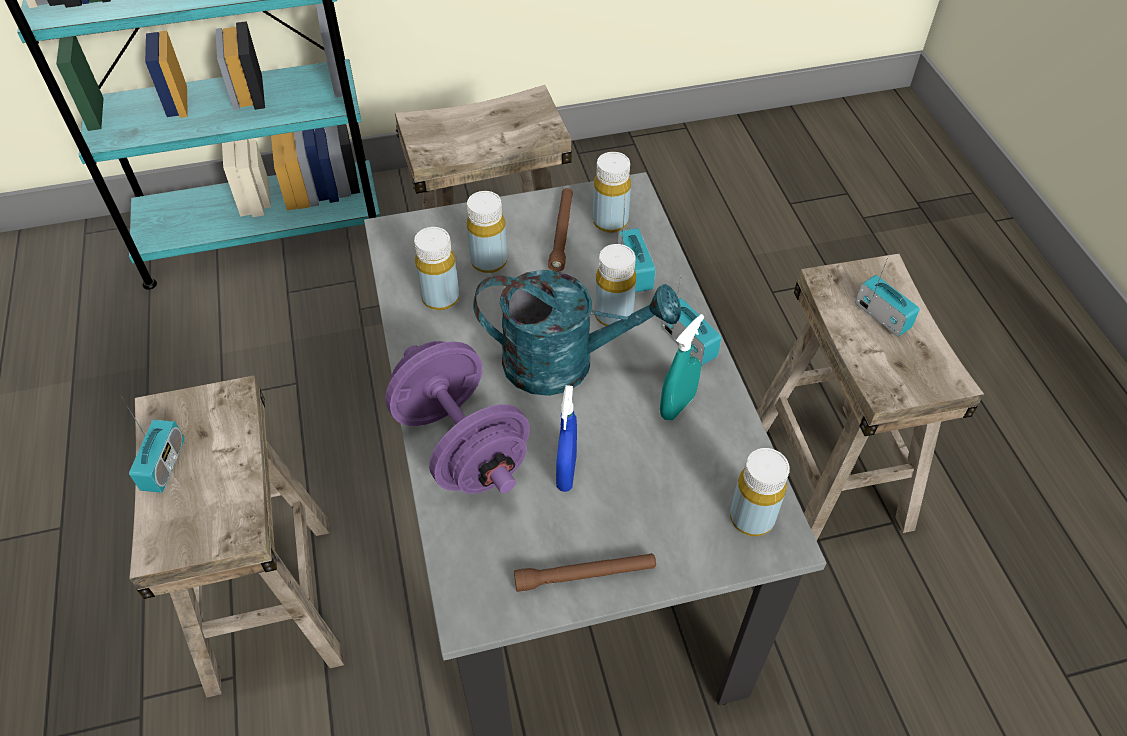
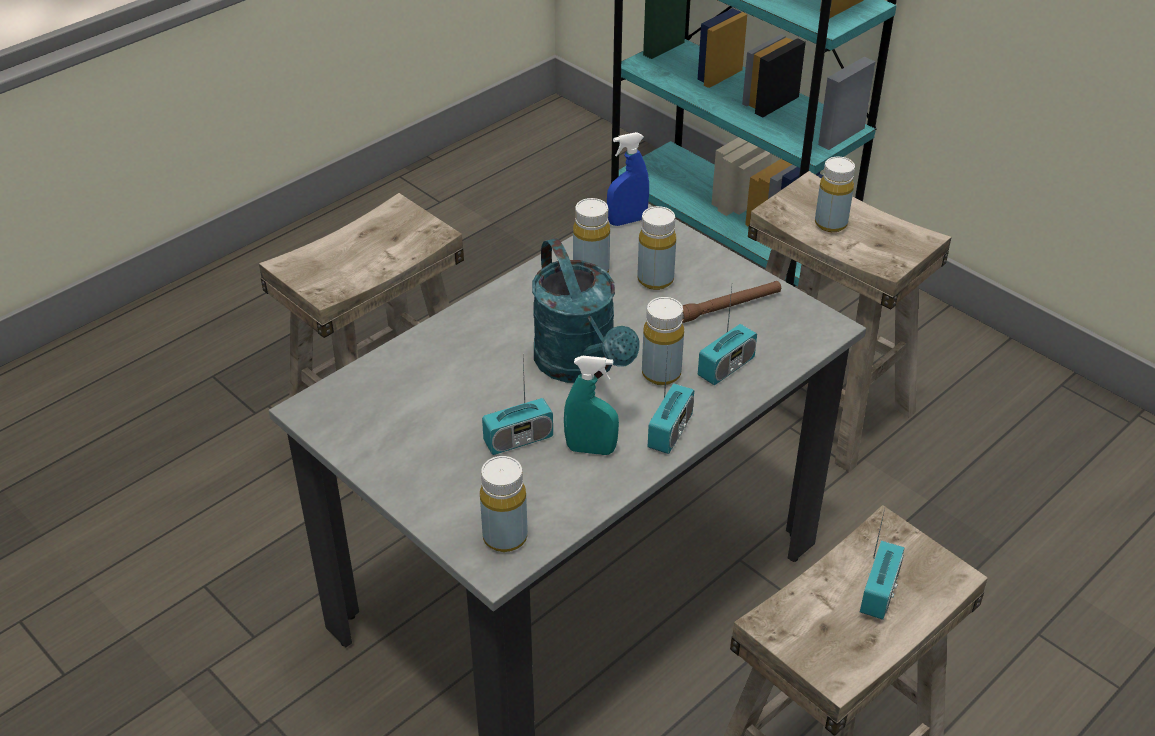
camera: 60 degrees right, 10 degrees down
radio [123,399,184,493] -> radio moved to [482,361,553,455]
purple dumbbell [385,341,530,494] -> none
brown flashlight [514,553,656,592] -> none
blue spray bottle [556,385,577,492] -> blue spray bottle moved to [607,132,649,226]
yellow bottle [593,152,631,233] -> yellow bottle moved to [815,157,855,232]

